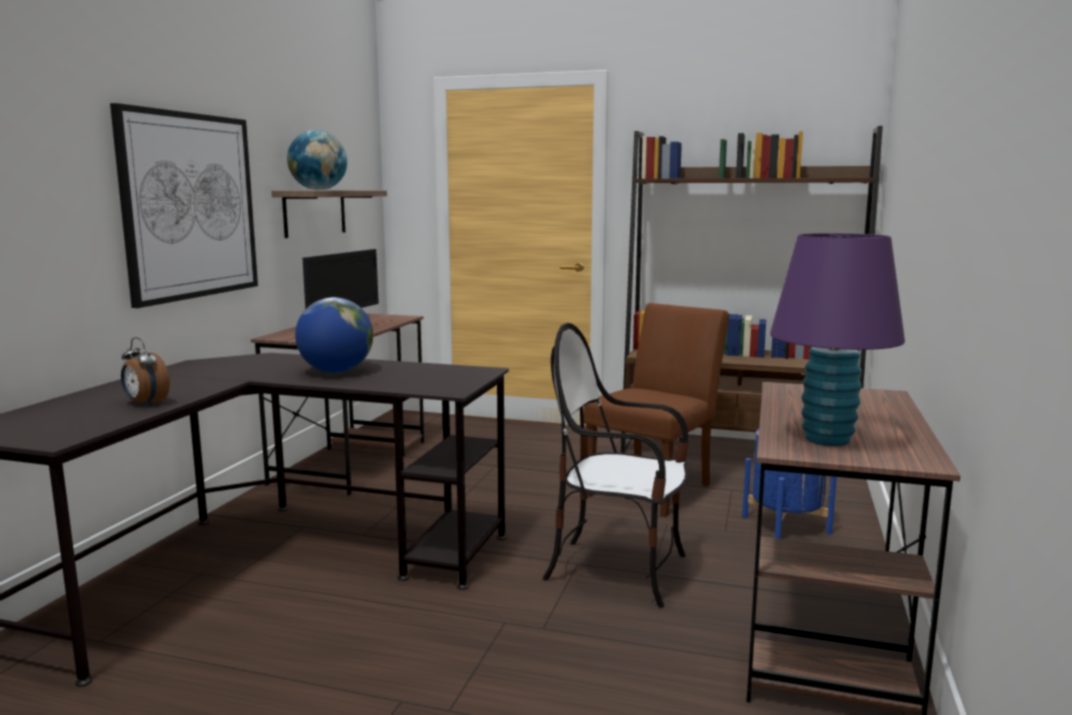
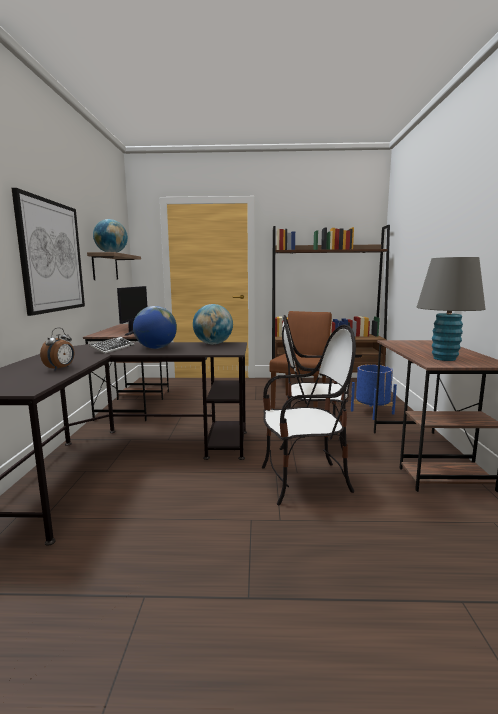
camera: 15 degrees left, 0 degrees up
alarm clock [121,337,170,406] -> alarm clock turned 90 degrees counterclockwise [40,328,74,371]
purple table lamp [770,233,905,446] -> grey table lamp [416,257,485,361]
none -> keyboard [89,337,134,354]
none -> globe [193,304,233,344]
none -> chair [262,324,356,505]

